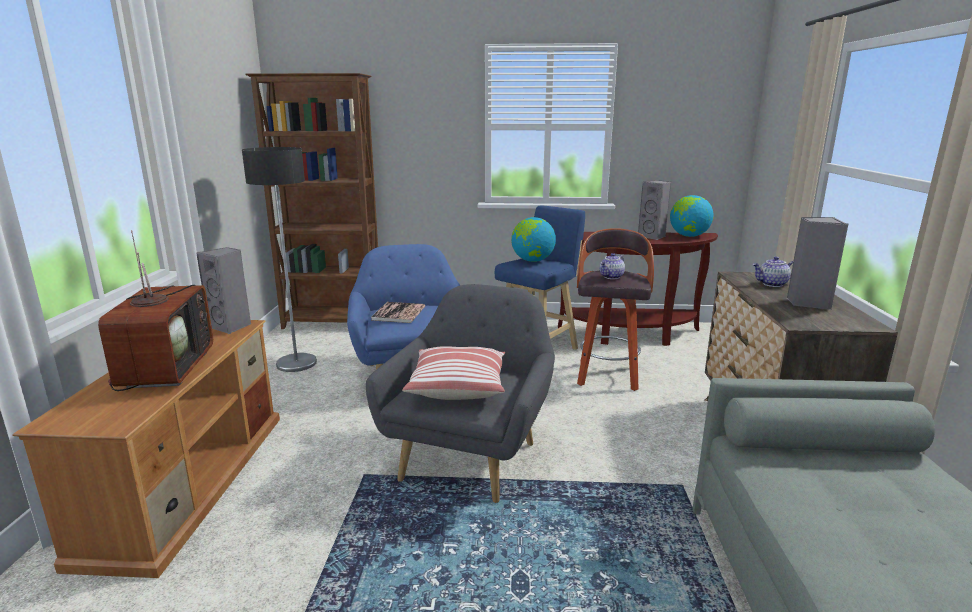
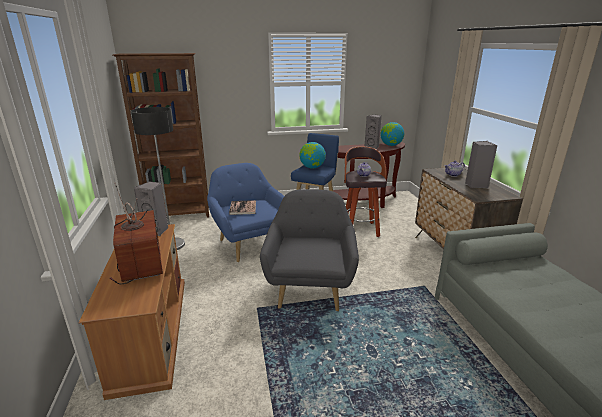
camera: 15 degrees left, 5 degrees up
pillow [402,346,505,400] -> none

